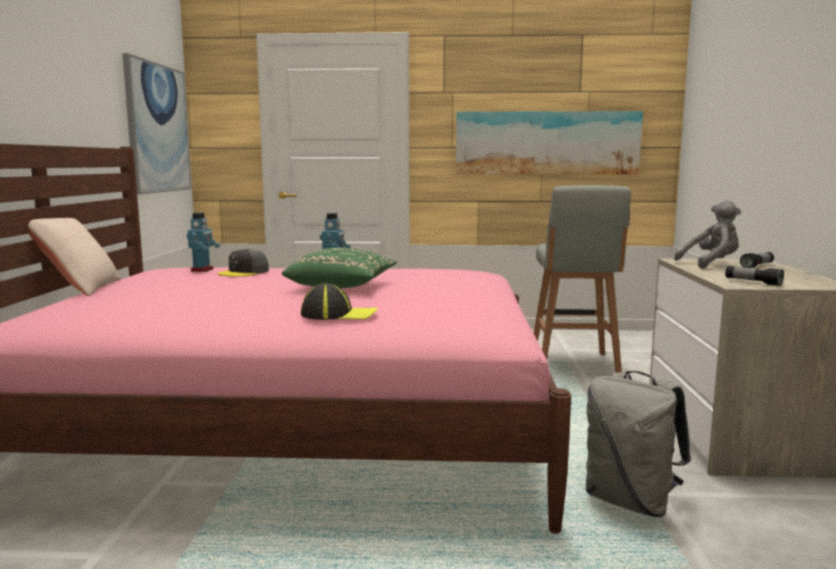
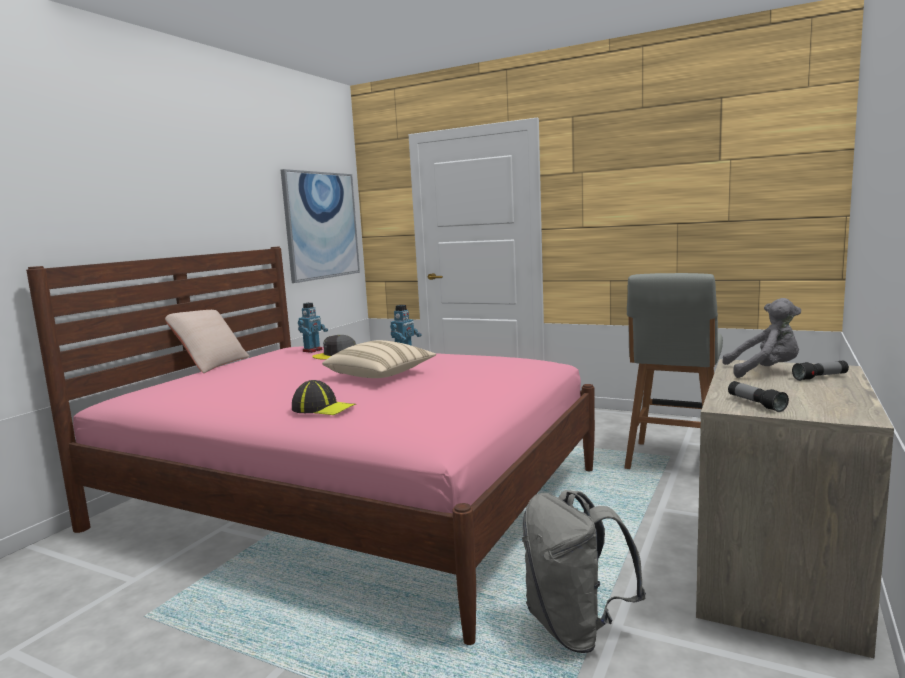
camera: 25 degrees right, 0 degrees up
green pillow [282,248,397,288] -> beige pillow [322,340,436,378]
picture [456,111,643,174] -> none

